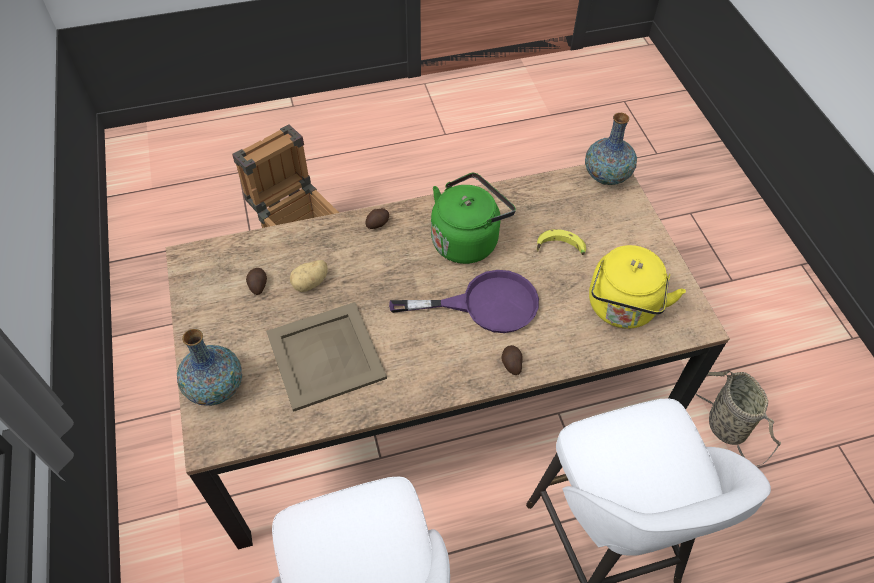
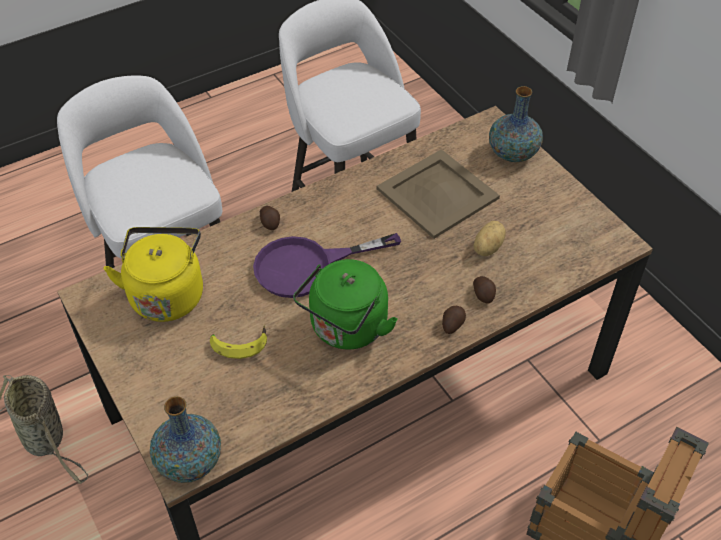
camera: 165 degrees right, 5 degrees down
potato [246,268,267,295] -> potato moved to [473,276,496,304]

